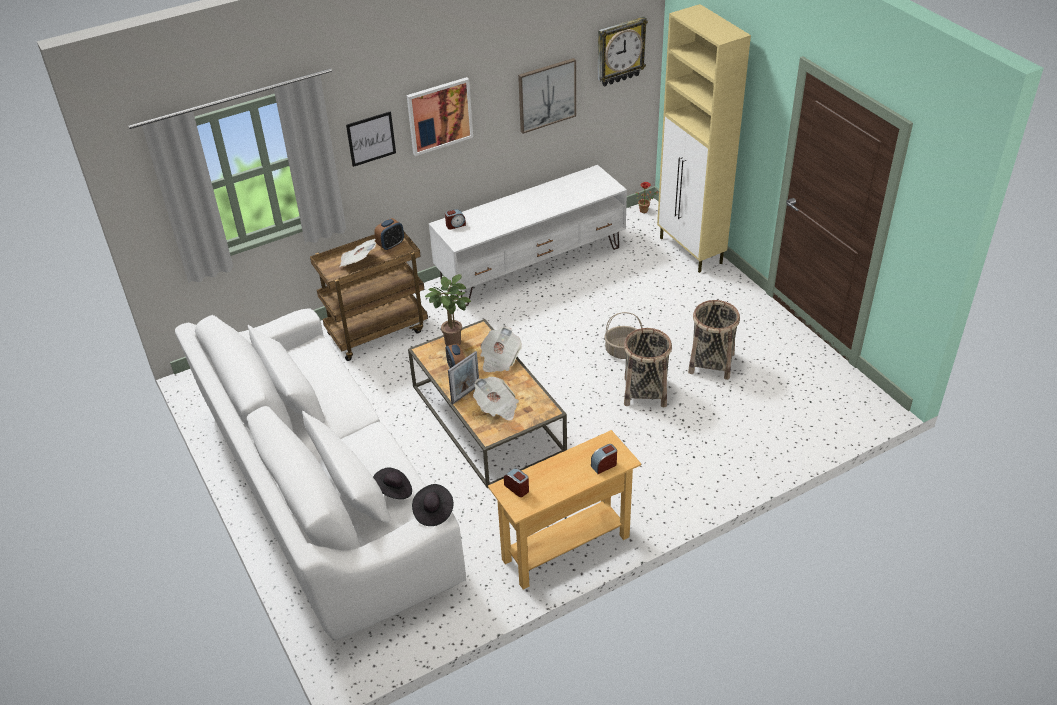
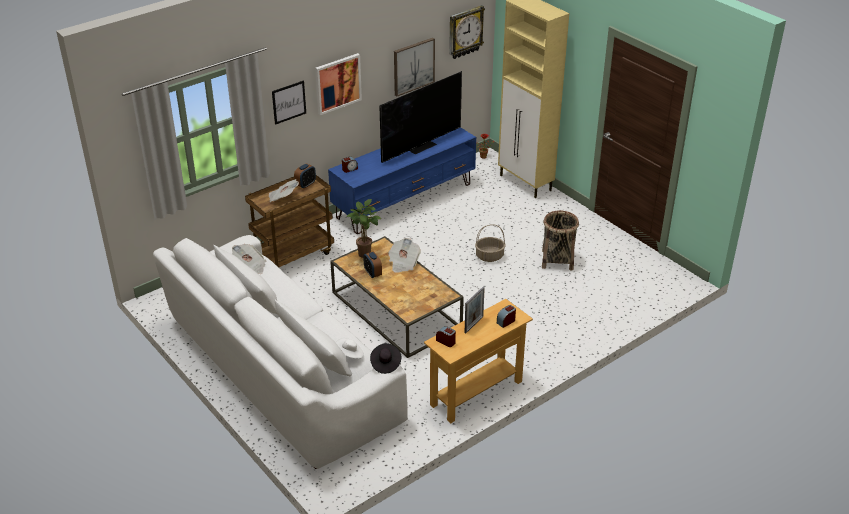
camera: 10 degrees left, 5 degrees down
black hat [373,467,412,499] -> white hat [336,338,364,359]
white tv stand [429,165,627,306] -> blue tv stand [328,127,476,234]
picture frame [448,351,479,404] -> picture frame moved to [464,287,485,333]
newspaper [473,377,519,421] -> newspaper moved to [232,244,267,274]
basket [624,328,672,407] -> none
none -> television [379,71,462,163]

